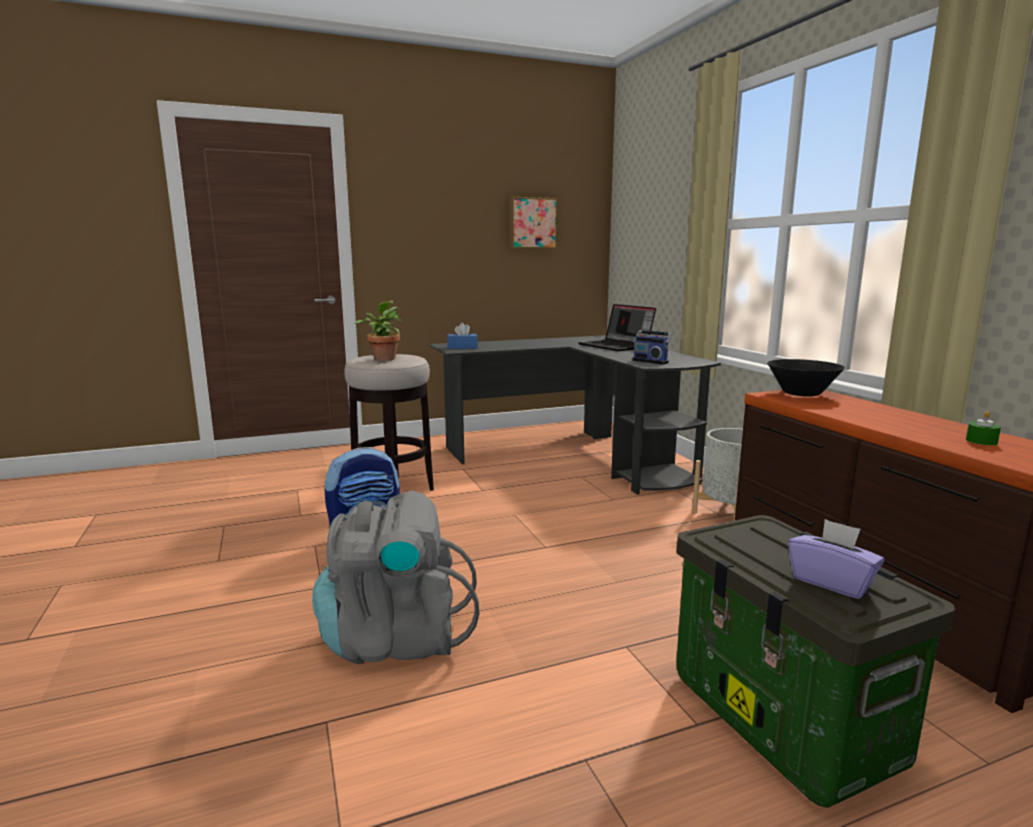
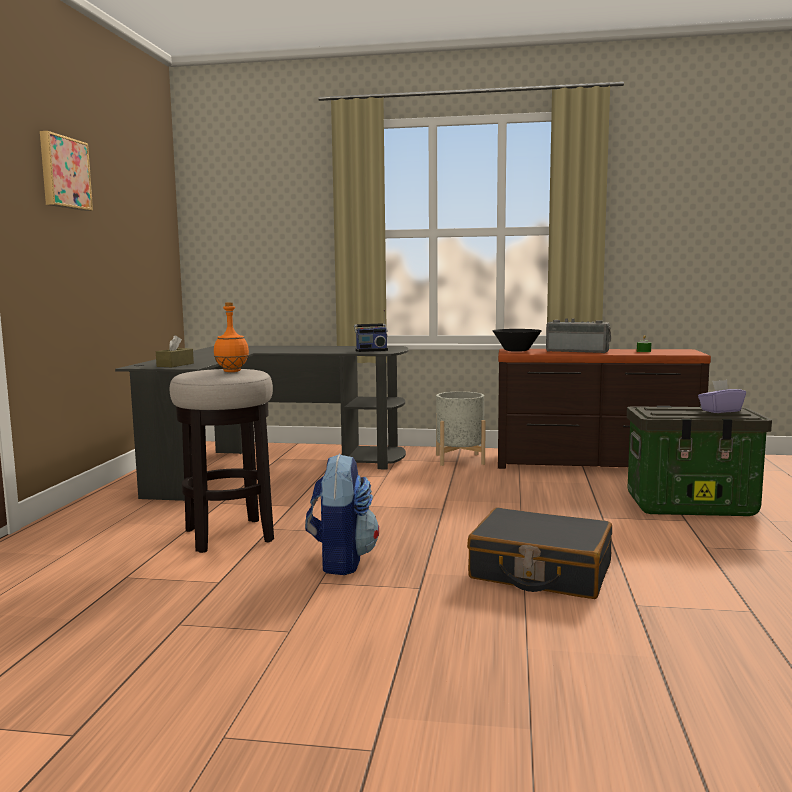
camera: 60 degrees left, 5 degrees down
grey backpack [312,491,480,664] -> black suitcase [467,507,612,599]
potted plant [354,301,402,361] -> orange bottle [214,302,249,372]
blue tissue box [447,323,478,349] -> brown tissue box [156,335,194,367]
picture [510,197,558,249] -> picture moved to [40,131,93,211]
laptop [578,304,656,351] -> none
none -> radio [546,318,611,353]

